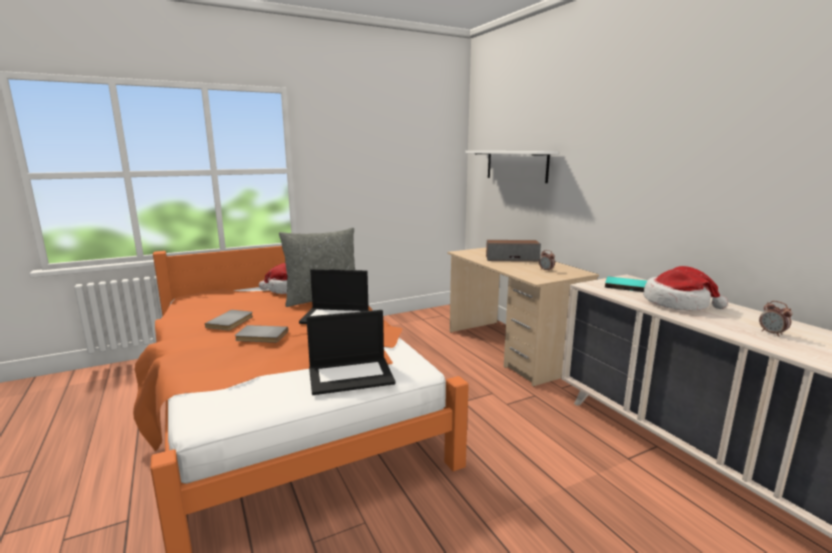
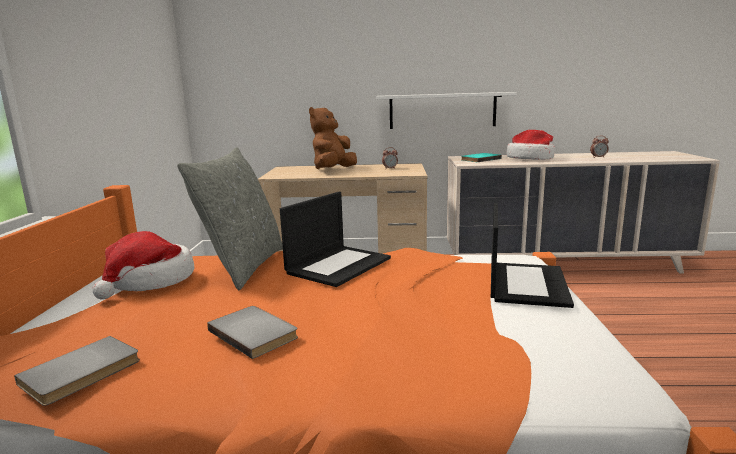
camera: 60 degrees left, 0 degrees up
grey book [235,325,288,343] -> grey book moved to [14,336,140,406]
white shelf [465,151,559,183] -> white shelf moved to [377,92,517,129]
speaker [486,240,541,261] -> brown plush toy [309,107,357,169]

